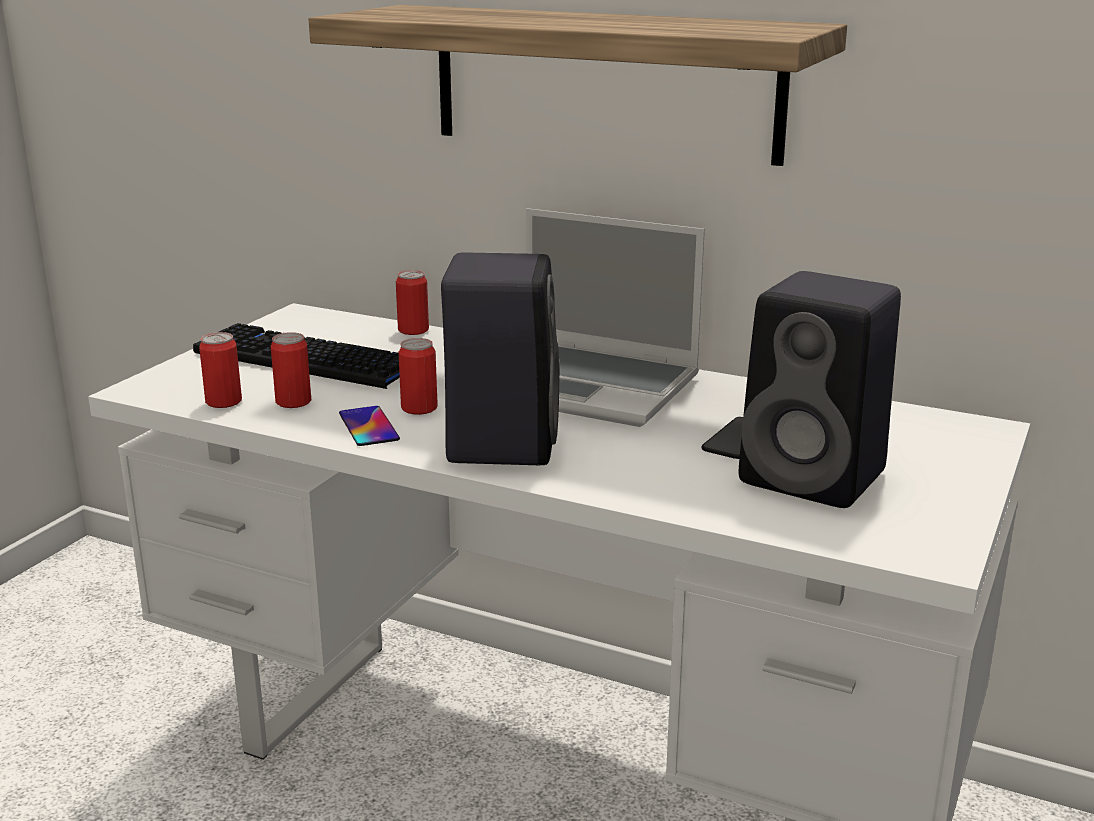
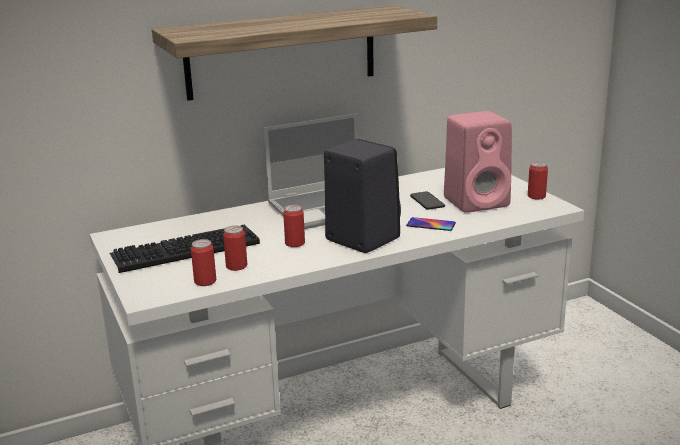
camera: 50 degrees left, 0 degrees up
phone [339,406,400,446] -> phone moved to [406,217,456,231]
can [396,270,429,335] -> can moved to [528,162,548,200]
black speaker [738,271,901,508] -> pink speaker [444,111,512,213]

